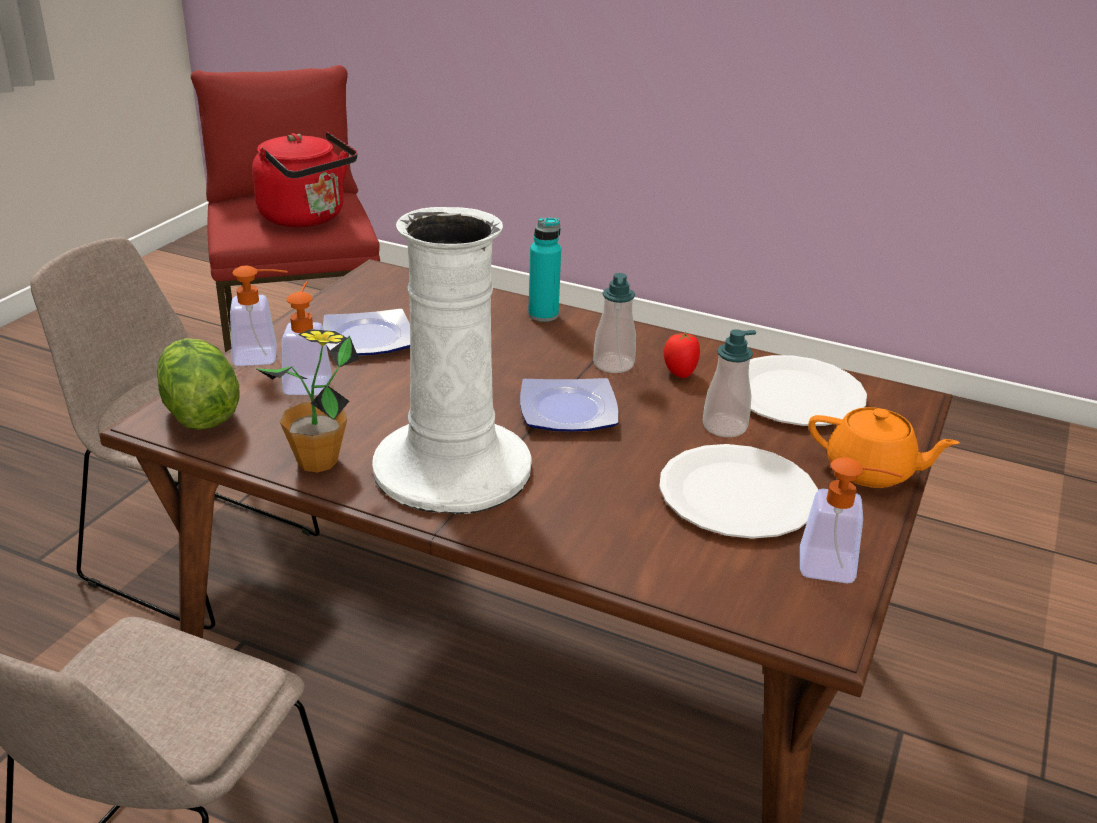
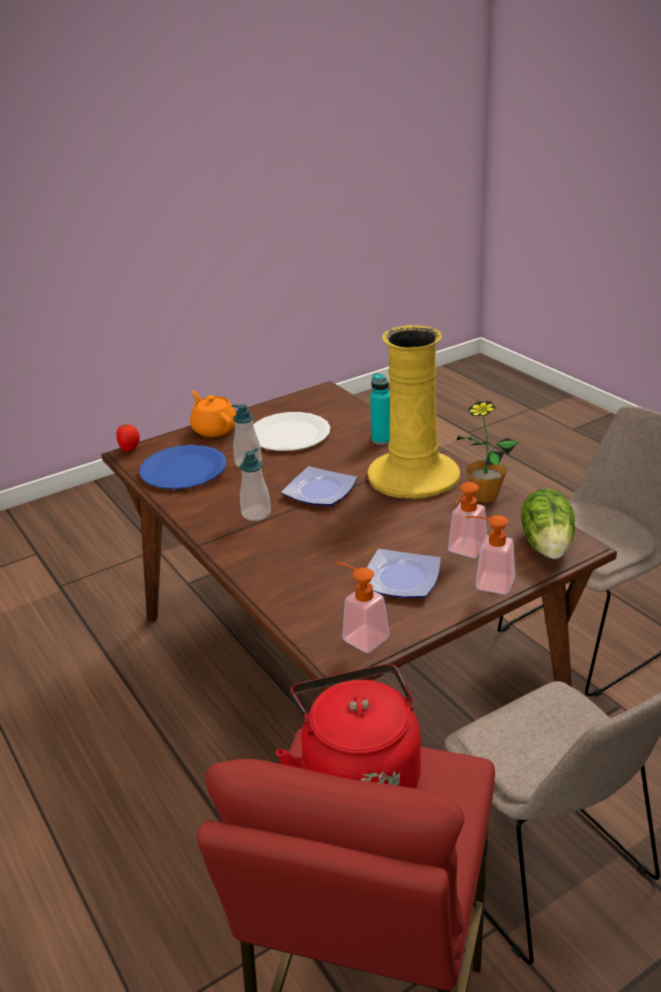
camera: 145 degrees left, 0 degrees up
white vase [372,207,531,514] -> yellow vase [368,325,460,499]
turquoise bottle [528,218,561,322] -> turquoise bottle moved to [370,373,390,445]
tomato [664,332,700,378] -> tomato moved to [116,424,140,452]
white plate [749,355,867,426] -> blue plate [139,445,226,489]
soap dispenser [800,457,903,583] -> soap dispenser moved to [336,562,390,653]

